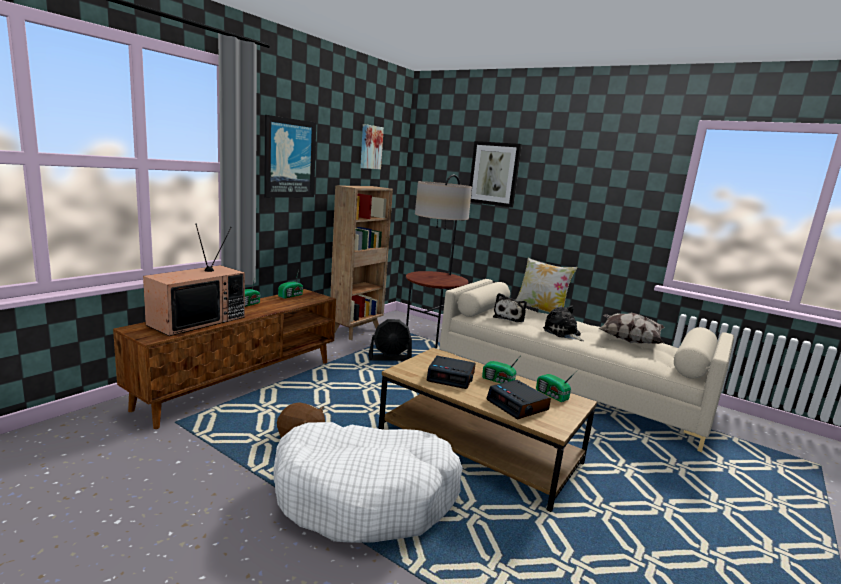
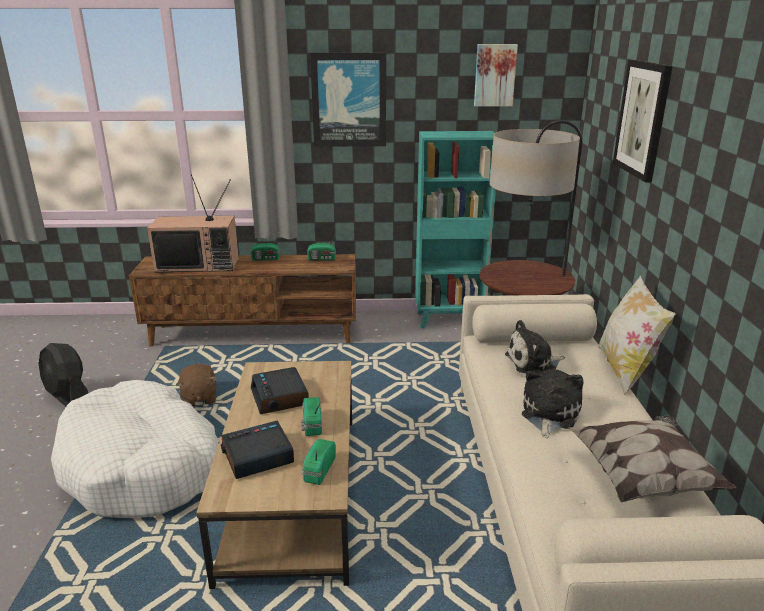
camera: 55 degrees right, 10 degrees up
brown bookcase [330,185,393,340] -> turquoise bookcase [415,131,496,329]
black fan [368,319,412,361] -> black fan moved to [39,343,88,407]
alarm clock [486,380,551,420] -> alarm clock turned 45 degrees clockwise [221,420,294,479]

